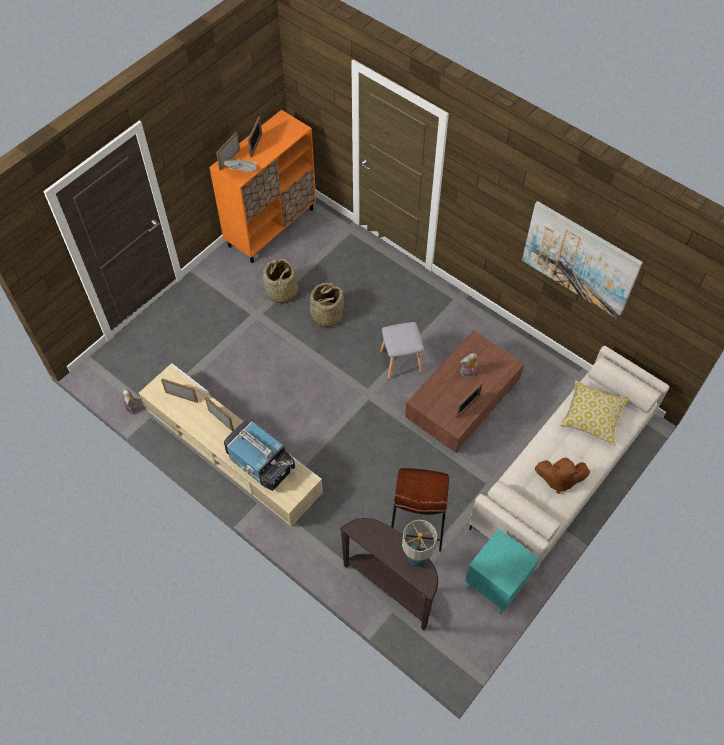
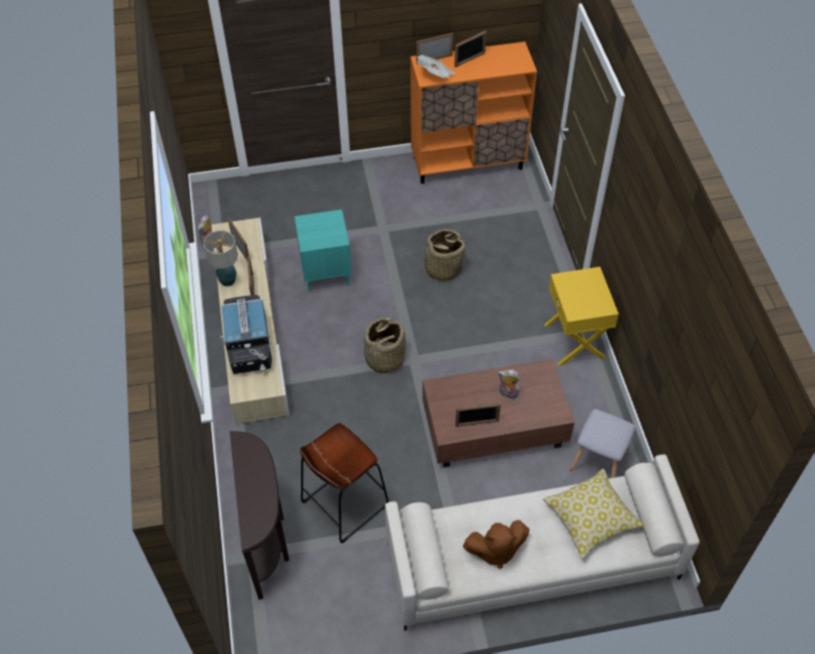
camera: 40 degrees right, 5 degrees down
basket [263,259,298,305] -> basket moved to [364,318,406,373]
grey stool [380,322,424,379] -> grey stool moved to [570,409,636,478]
table lamp [402,520,437,567] -> table lamp moved to [203,230,238,286]
turquoise side table [465,529,539,614] -> turquoise side table moved to [294,209,352,292]
picture [522,201,643,319] -> none
brown plush toy [535,457,590,494] -> brown plush toy turned 60 degrees counterclockwise [463,520,529,569]
none -> yellow nightstand [544,267,619,366]

